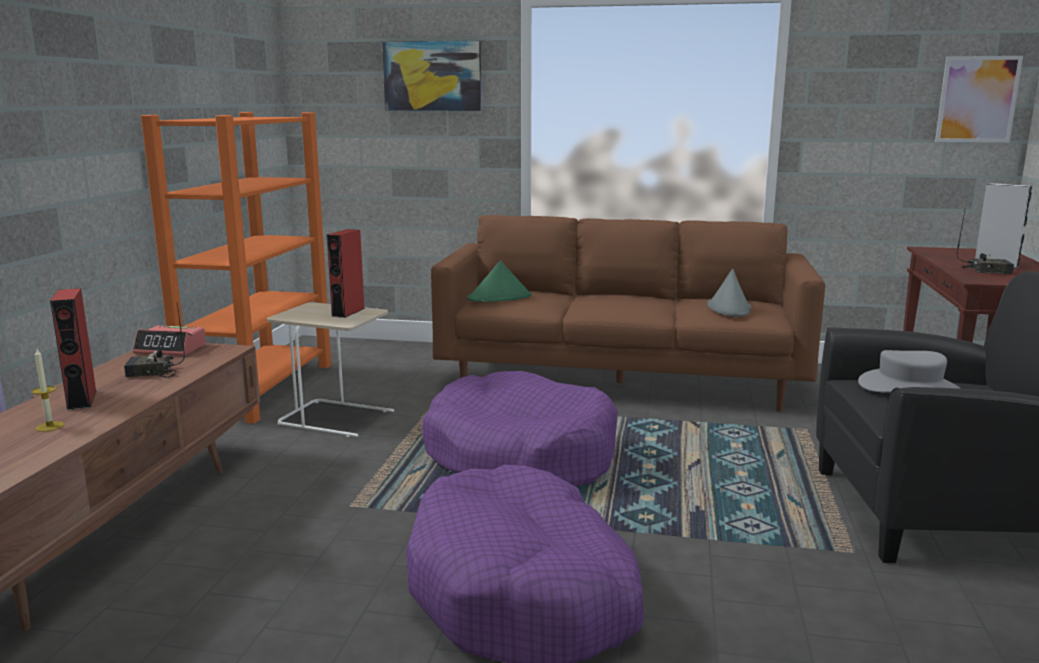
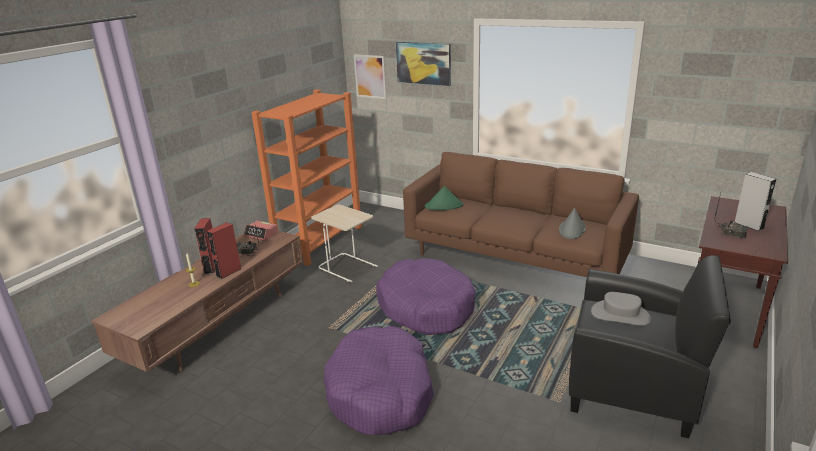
camera: 20 degrees right, 10 degrees up
red speaker [327,229,365,318] -> red speaker moved to [207,222,241,279]
picture [935,56,1023,143] -> picture moved to [354,54,387,99]

